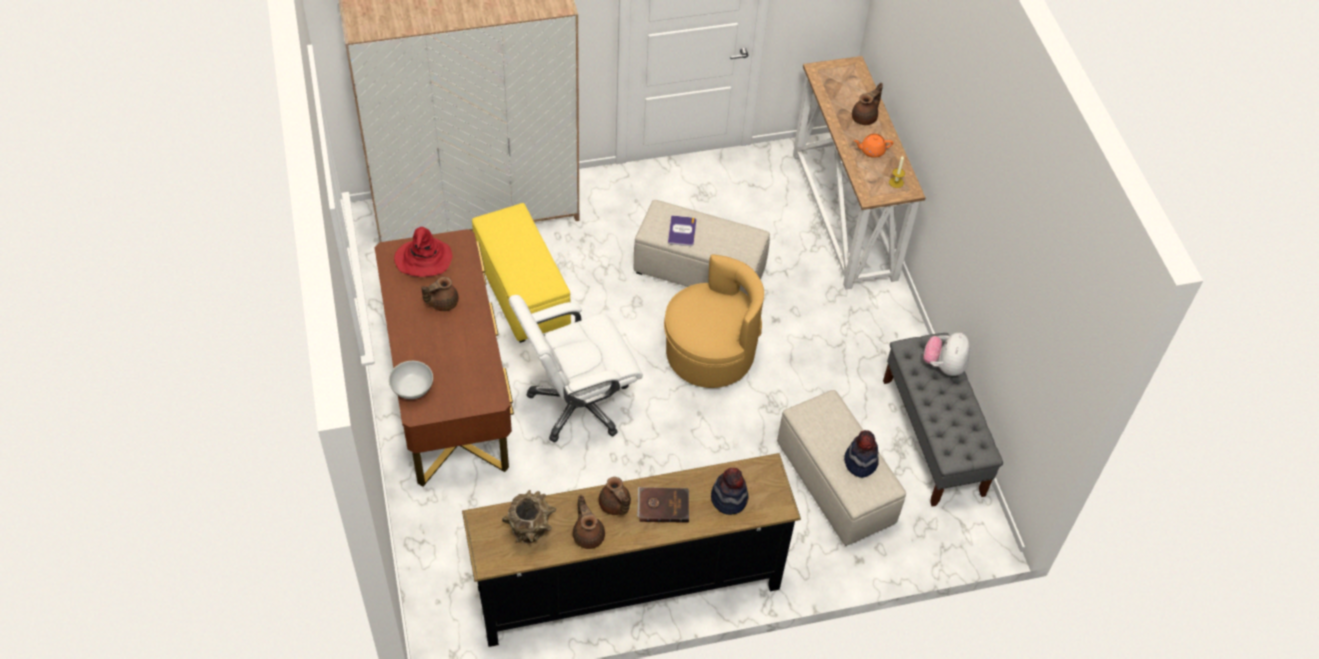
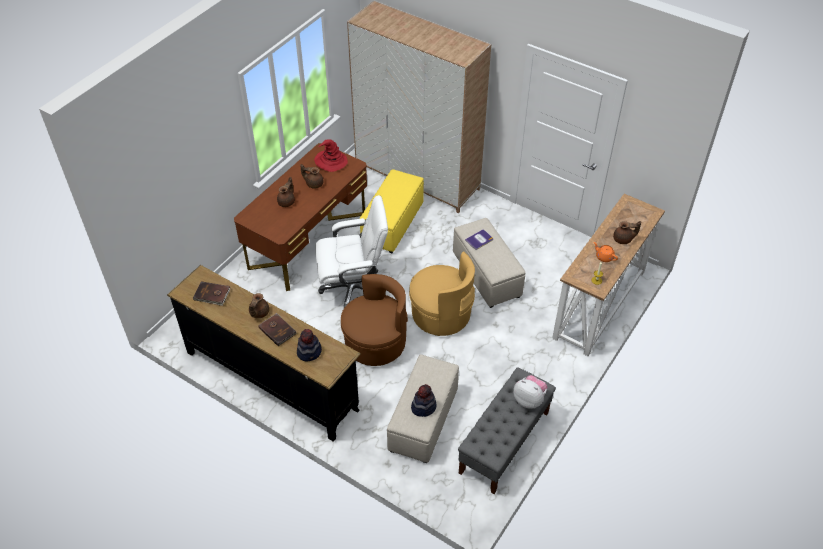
camera: 50 degrees right, 5 degrees down
white bowl [389,361,433,399] -> none
brown vase [502,490,556,544] -> brown book [193,281,230,306]
white office chair [509,295,643,442] -> white office chair turned 150 degrees clockwise [315,195,388,308]
brown teapot [573,495,605,549] -> brown teapot moved to [277,177,295,207]
plush toy [923,333,970,376] -> plush toy turned 60 degrees clockwise [513,375,547,409]
none -> brown armchair [341,274,408,366]

